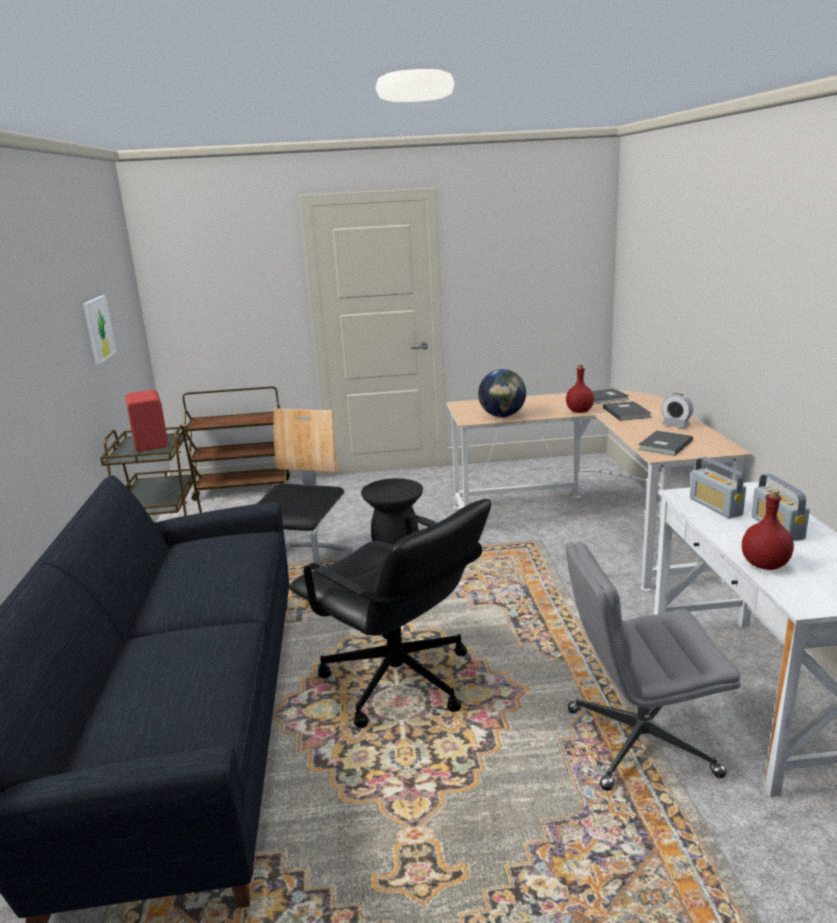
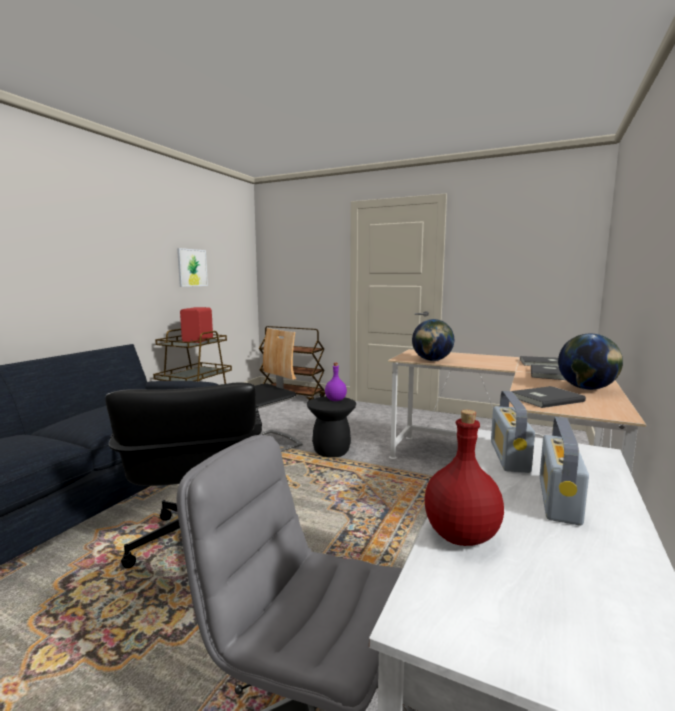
camera: 30 degrees right, 10 degrees down
red bottle [566,364,594,413] -> none
alarm clock [661,393,693,428] -> globe [558,334,623,390]
none -> purple bottle [325,363,347,401]

